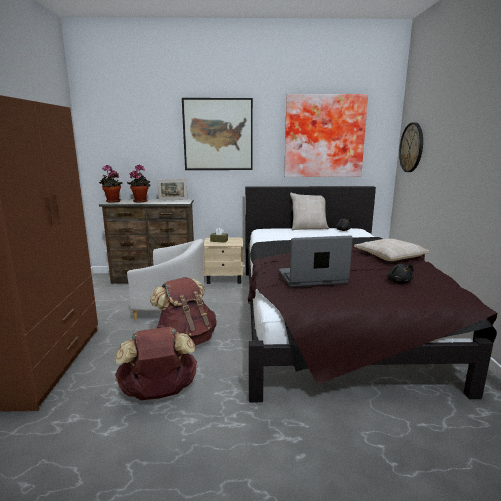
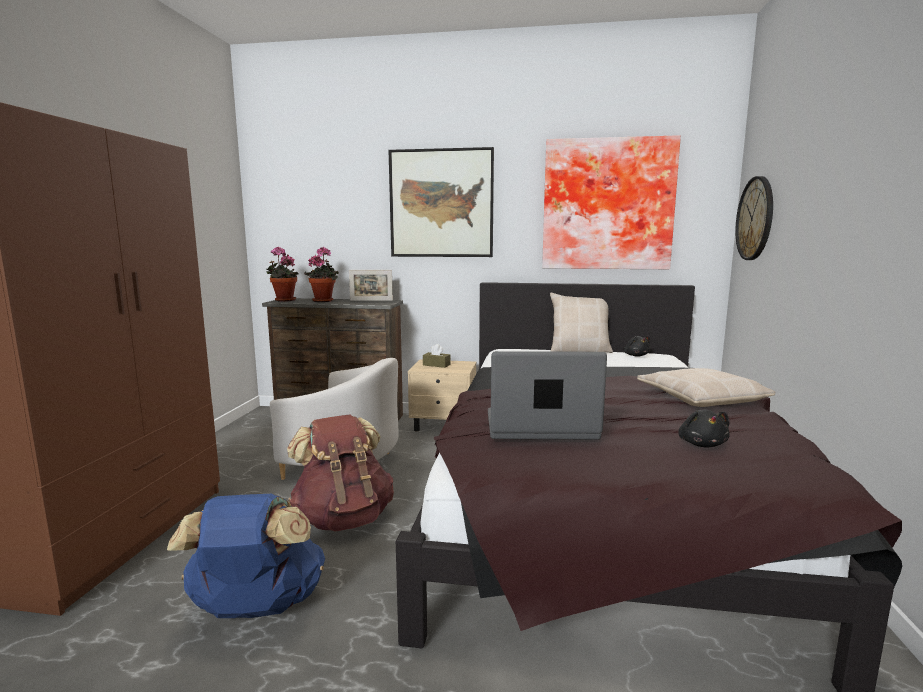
camera: 10 degrees right, 5 degrees down
brown backpack [115,327,198,400] -> blue backpack [167,494,325,618]

